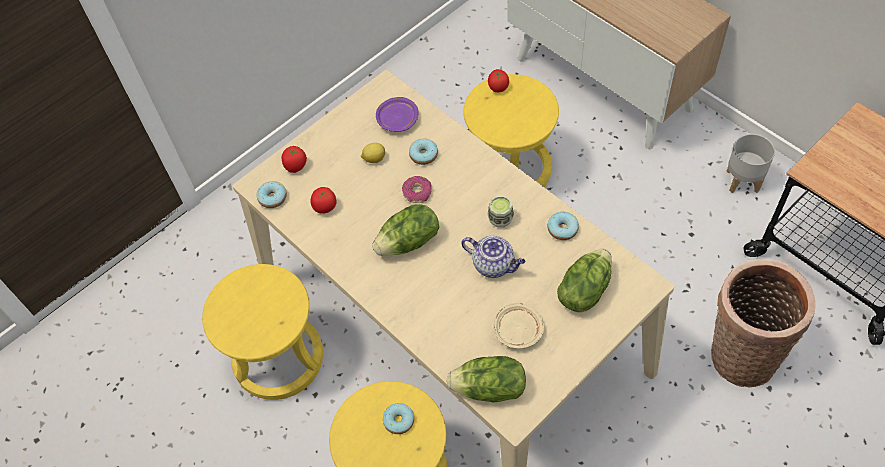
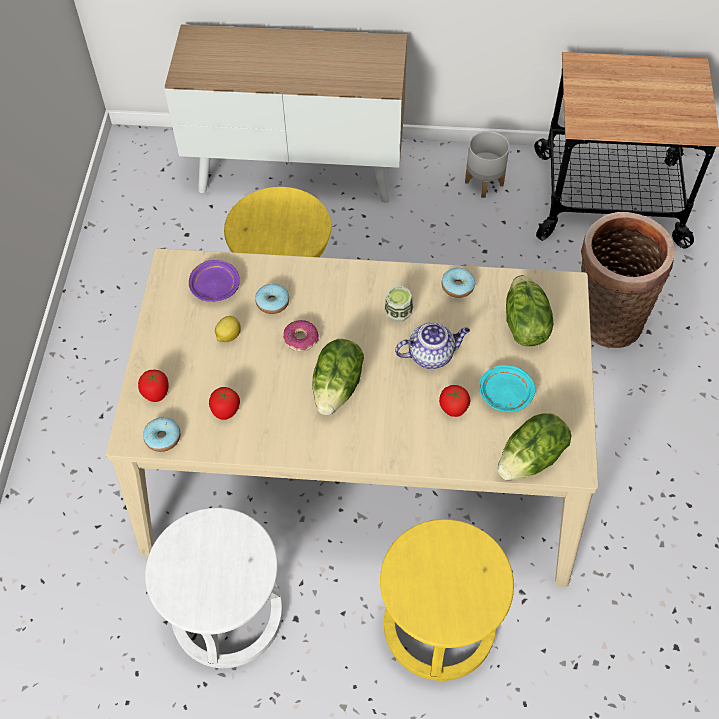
camera: 45 degrees left, 0 degrees up
yellow stool [202,264,323,400] -> white stool [145,508,283,668]
donut [383,403,414,434] -> none
tomato [488,69,509,92] -> tomato moved to [439,385,470,417]
beige plate [493,303,544,349] -> turquoise plate [479,365,535,412]

